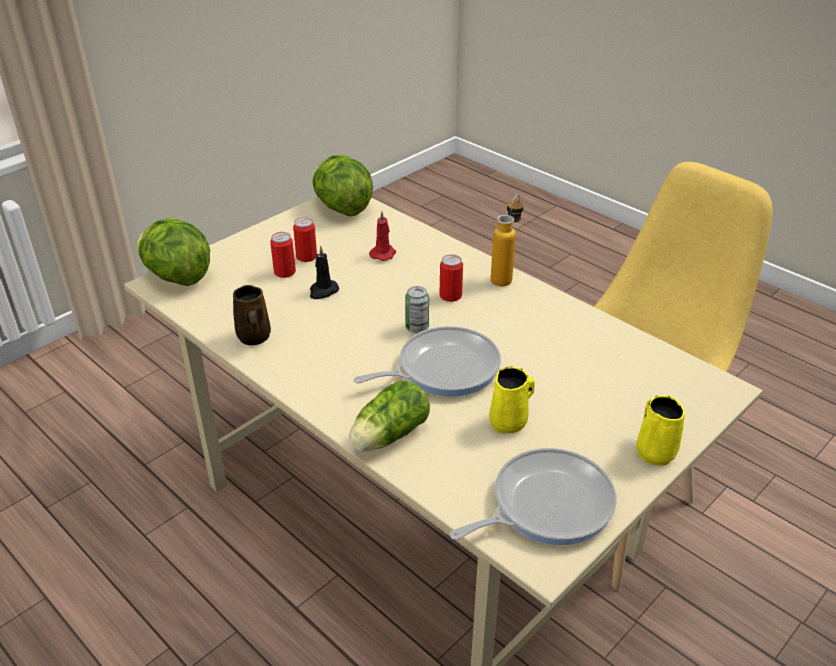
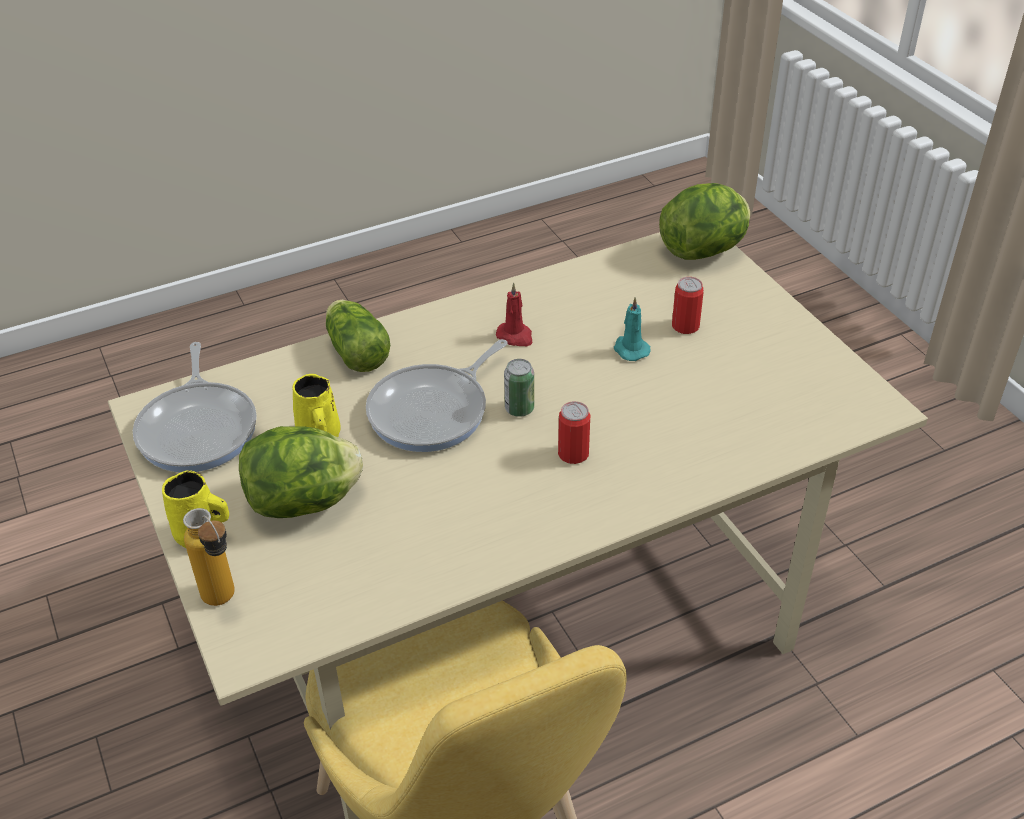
camera: 110 degrees right, 5 degrees up
brown mug [233,285,271,345] -> none
can [293,217,317,262] -> none
black candle [310,245,339,299] -> turquoise candle [614,297,651,361]
lettuce [312,155,373,216] -> lettuce moved to [239,426,363,518]
frying pan [354,326,501,397] -> frying pan turned 45 degrees clockwise [366,339,508,452]
red candle [369,211,396,261] -> red candle moved to [496,283,532,346]
bottle [491,194,524,286] -> bottle moved to [183,508,235,606]

